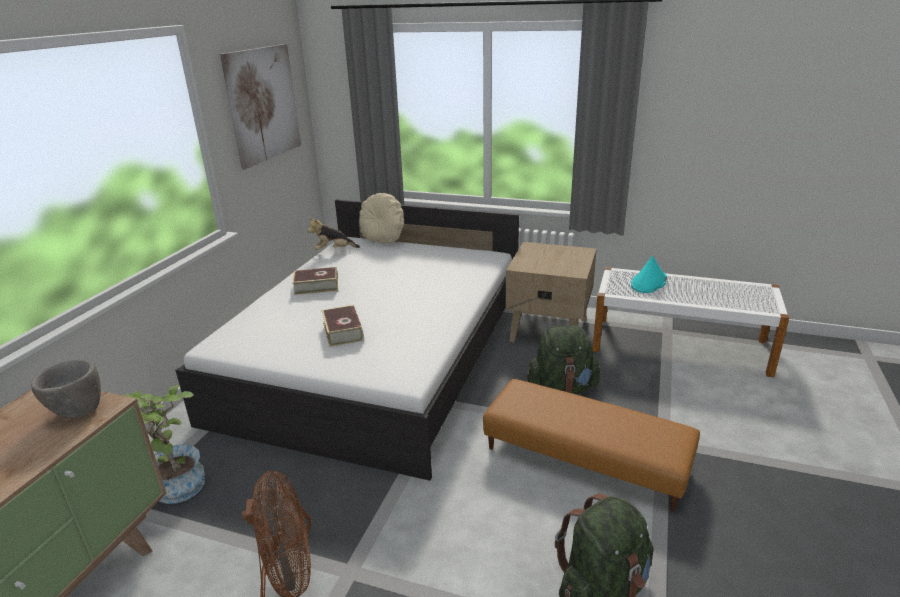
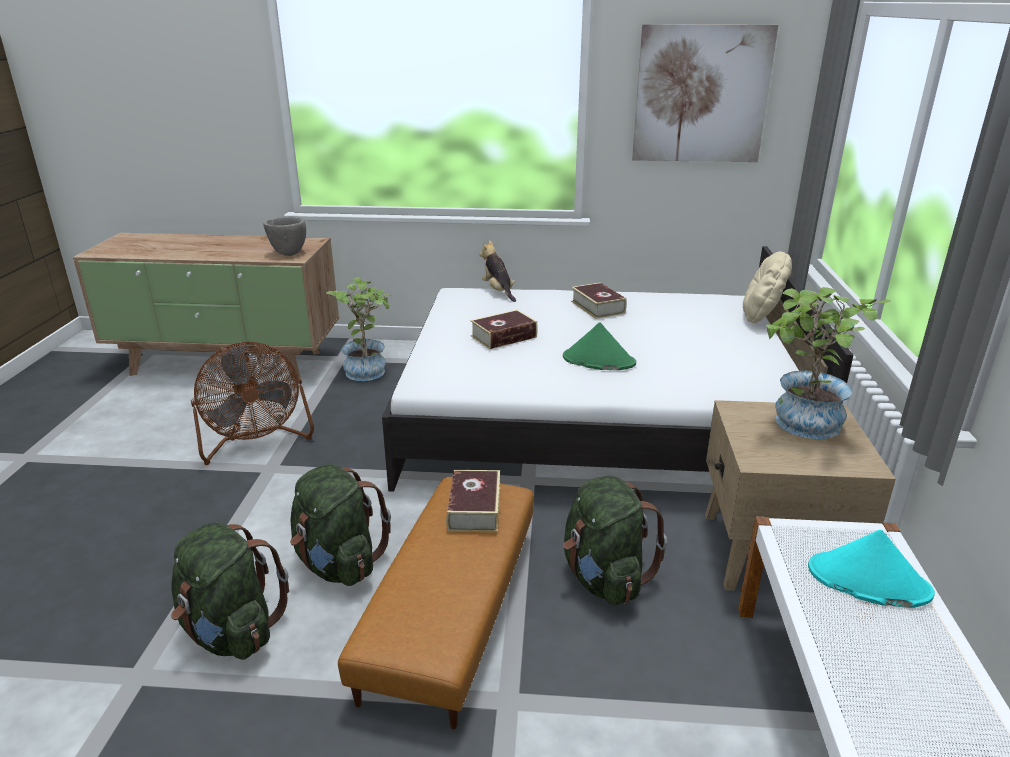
camera: 75 degrees right, 0 degrees up
plush toy [307,218,360,250] -> plush toy moved to [480,240,516,302]
none -> green backpack [290,464,391,586]
none -> book [446,470,500,532]
none -> green hat [563,322,636,370]
none -> potted plant [766,287,891,439]

